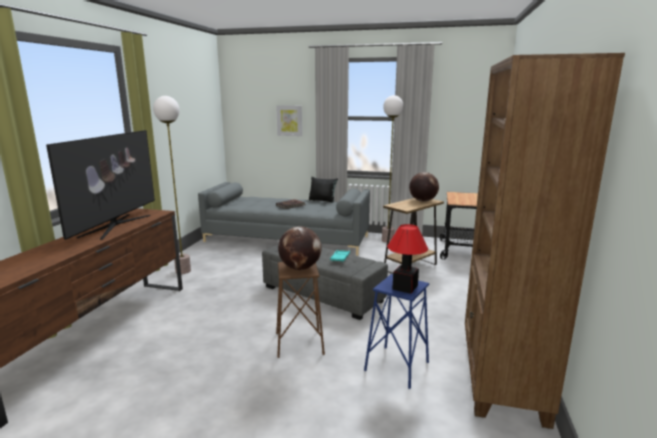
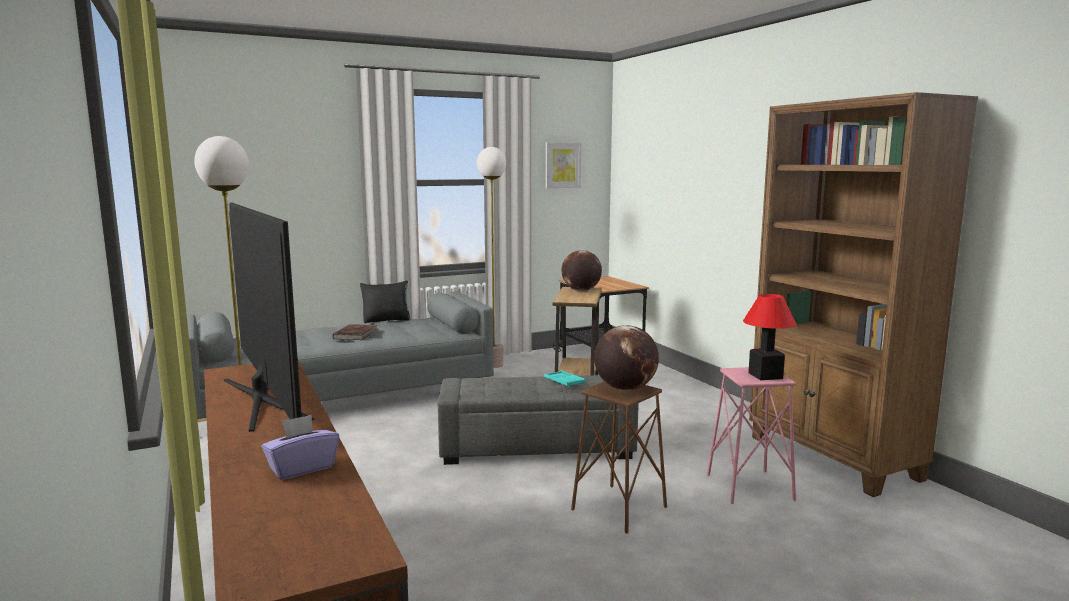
camera: 40 degrees left, 5 degrees down
picture [276,105,302,136] -> picture moved to [545,142,581,188]
blue stool [364,274,429,389] -> pink stool [707,367,796,504]
none -> purple tissue box [261,415,339,480]

